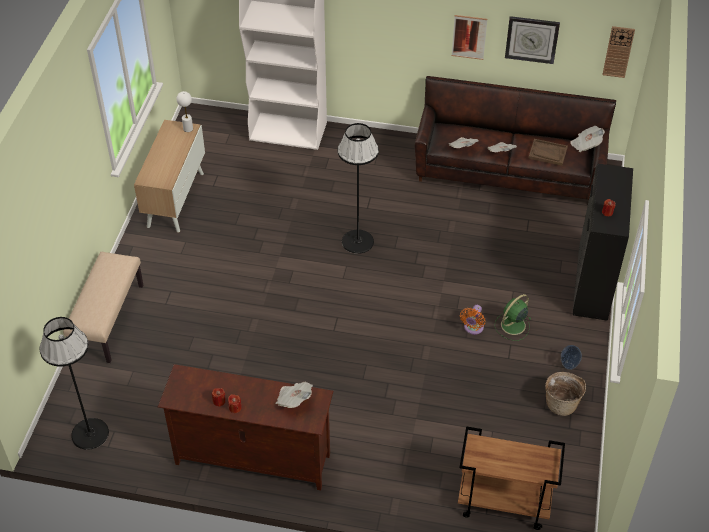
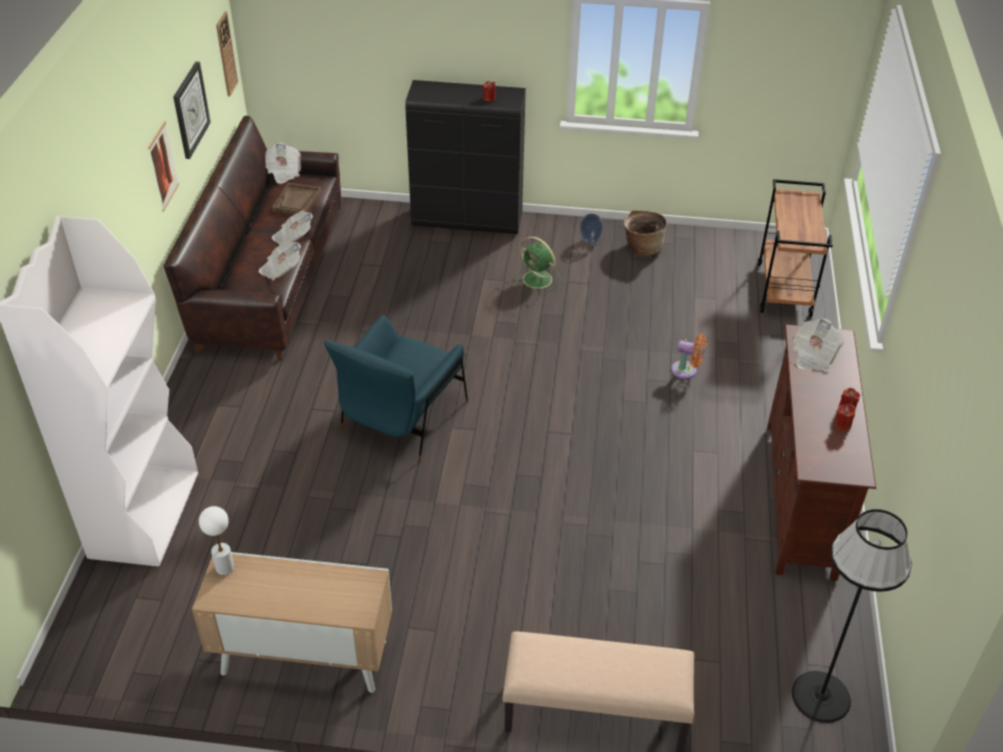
camera: 95 degrees left, 5 degrees down
black floor lamp [337,123,379,254] -> blue armchair [324,315,468,462]
orange fan [460,305,485,335] -> orange fan moved to [671,334,707,379]

